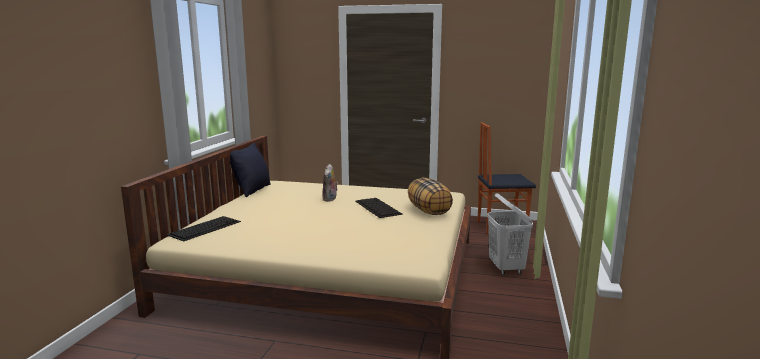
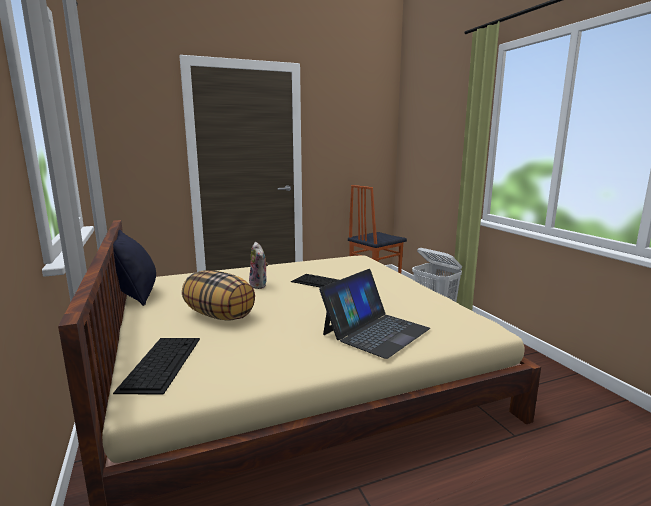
camera: 35 degrees left, 0 degrees up
pillow [408,177,453,215] -> pillow moved to [182,270,255,321]
none -> laptop [319,269,430,359]

